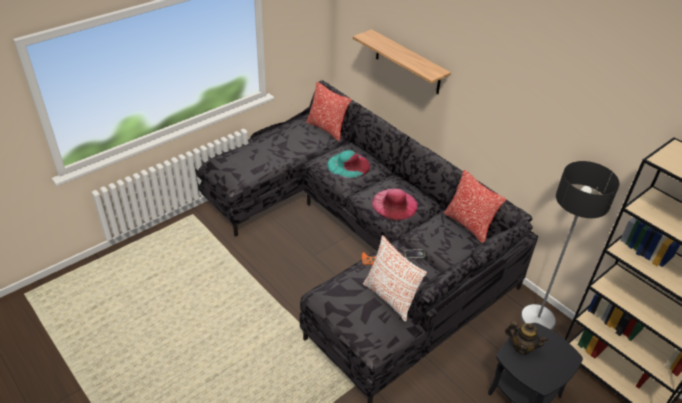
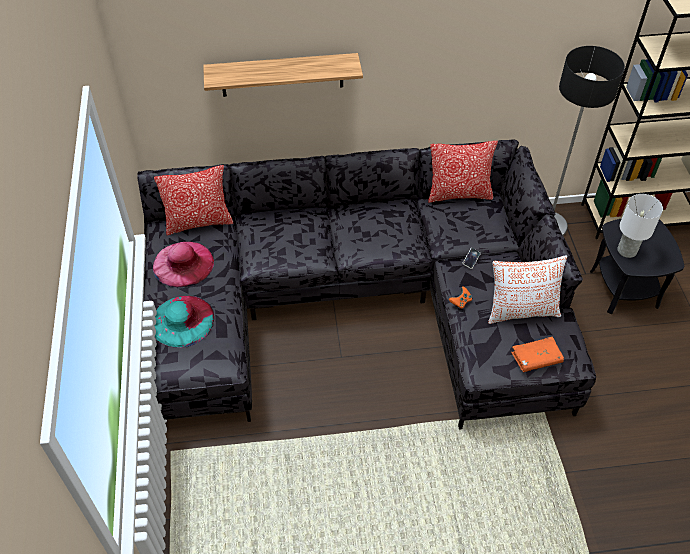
camera: 55 degrees left, 10 degrees up
turquoise hat [327,150,370,179] -> turquoise hat moved to [154,296,214,348]
pink hat [371,188,418,220] -> pink hat moved to [153,242,214,287]
teapot [505,321,548,354] -> white table lamp [617,194,663,258]
none -> orange book [511,337,564,372]

